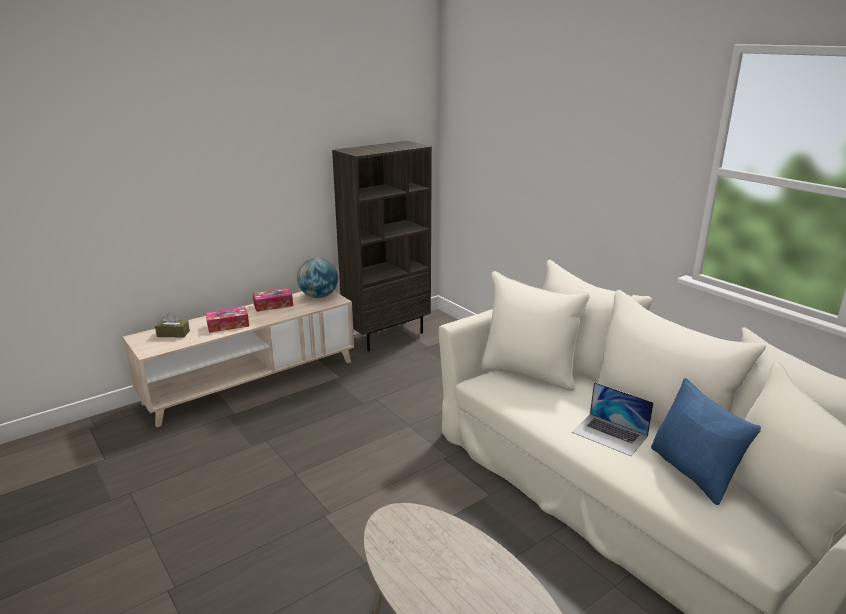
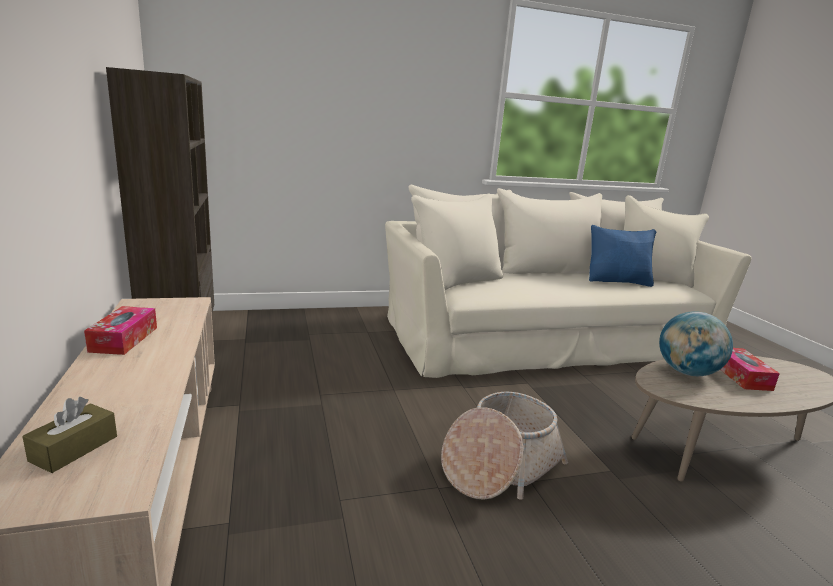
camera: 70 degrees left, 5 degrees down
tissue box [206,307,249,333] -> tissue box moved to [720,348,780,391]
globe [297,258,338,298] -> globe moved to [659,311,733,376]
laptop [572,382,654,456] -> none
none -> basket [441,392,568,500]

